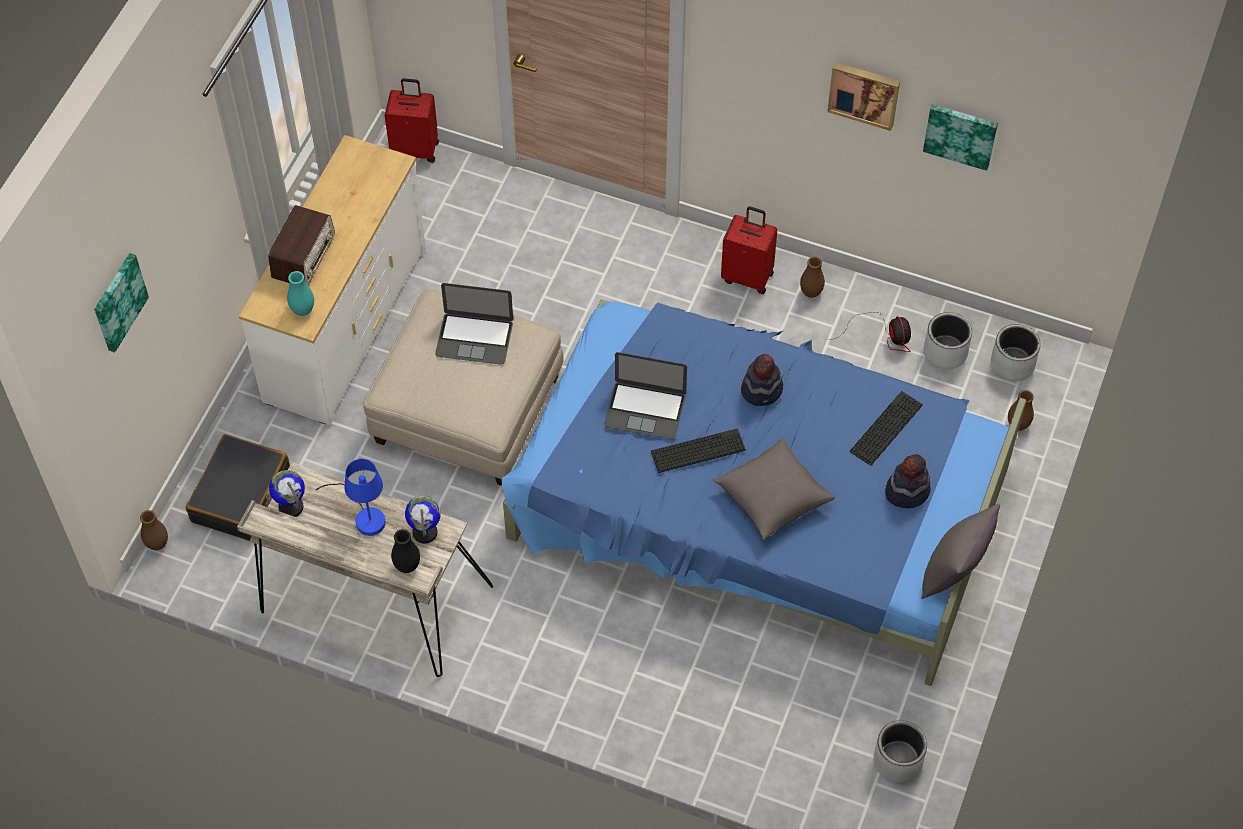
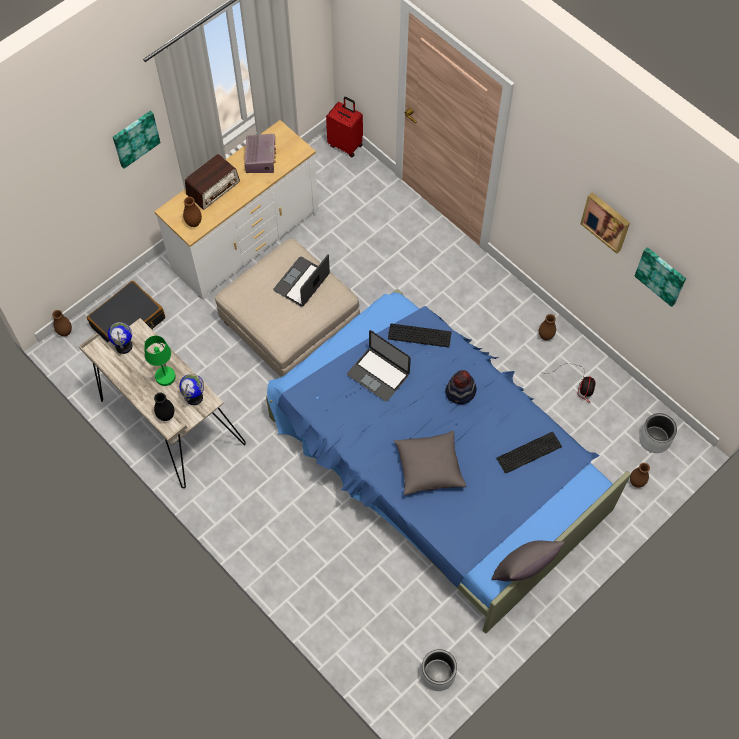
camera: 25 degrees right, 5 degrees up
picture [94,253,149,353] -> picture moved to [113,111,161,169]
turquoise vase [287,271,314,316] -> brown vase [183,197,202,227]
blue table lamp [316,459,386,536] -> green table lamp [144,336,176,386]
laptop [435,283,513,365] -> laptop turned 90 degrees clockwise [273,254,330,306]
keyboard [651,429,746,473] -> keyboard moved to [388,323,452,347]
red suitcase [721,206,778,294] -> none
hat [885,454,931,508] -> none
grey planter [924,312,972,369] -> none
none -> radio [244,134,276,173]

